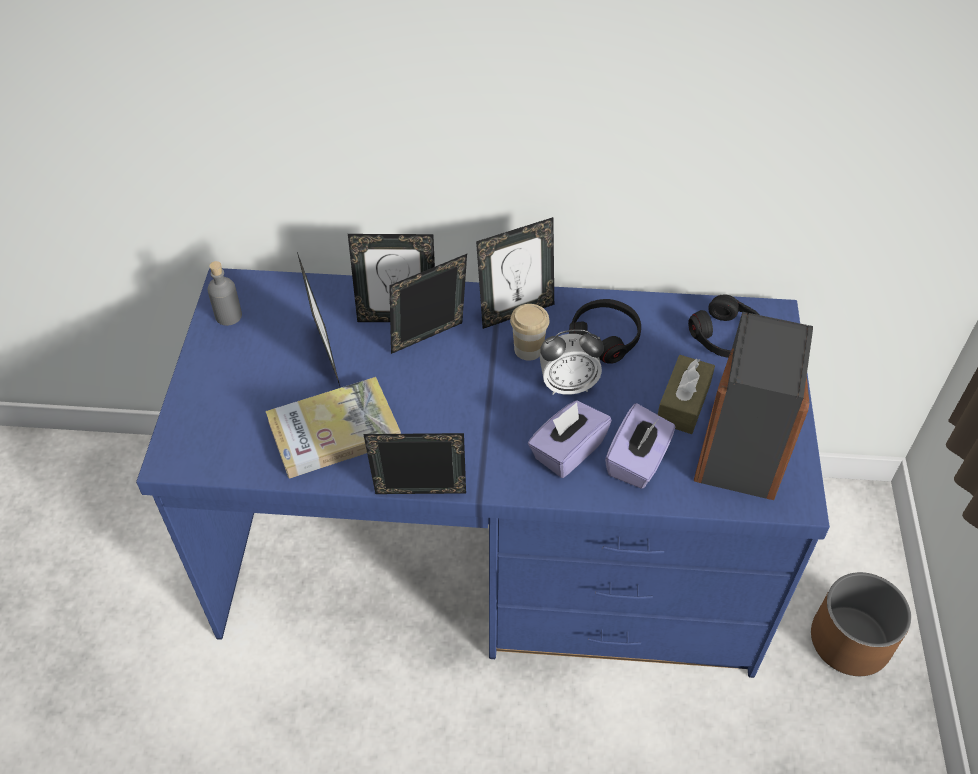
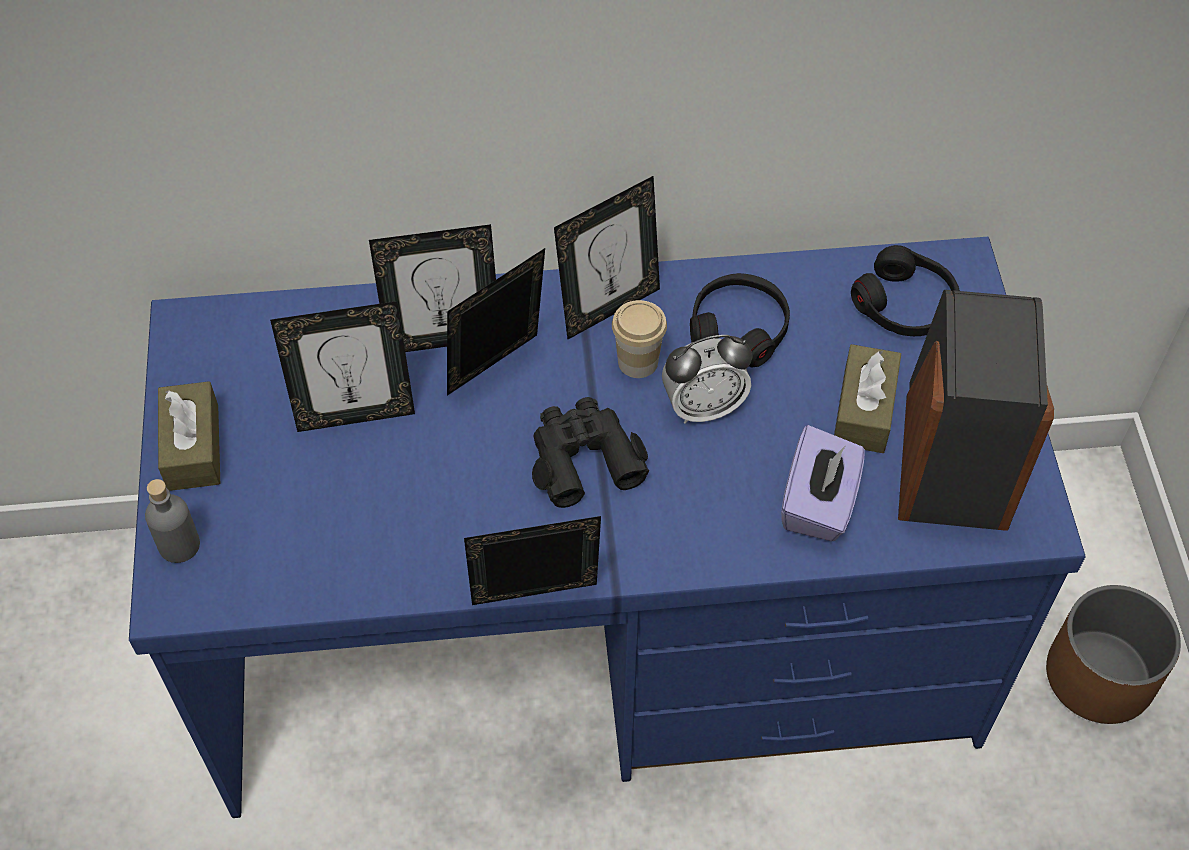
camera: 10 degrees left, 5 degrees up
grey bottle [207,261,242,326] -> grey bottle moved to [145,479,200,563]
book [265,377,401,479] -> none
picture frame [297,252,340,386] -> picture frame turned 105 degrees clockwise [270,301,415,432]
purple tissue box [528,400,612,478] -> none
none -> brown tissue box [158,381,220,491]
none -> black binoculars [532,397,649,508]

